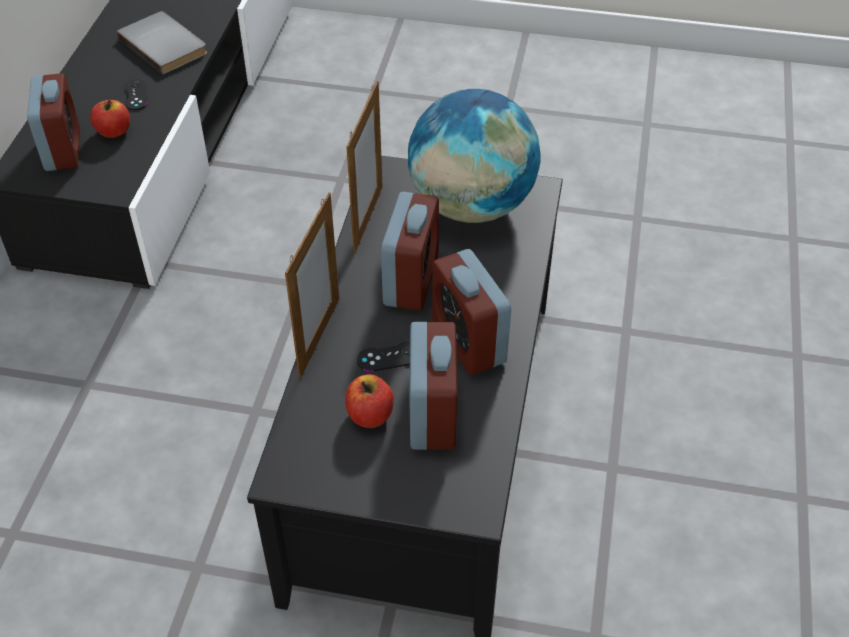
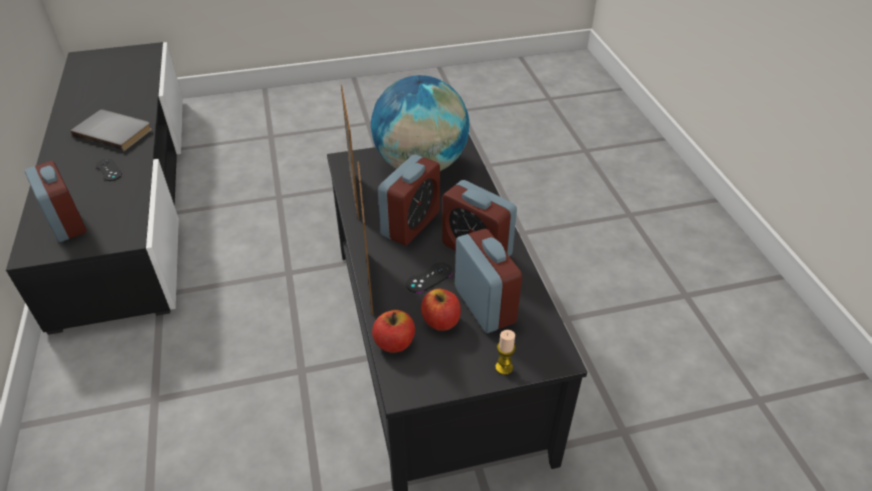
camera: 25 degrees left, 5 degrees down
apple [90,99,130,138] -> apple moved to [372,310,415,353]
alarm clock [381,192,439,311] -> alarm clock turned 45 degrees clockwise [378,154,440,245]
none -> candle [495,330,516,375]

